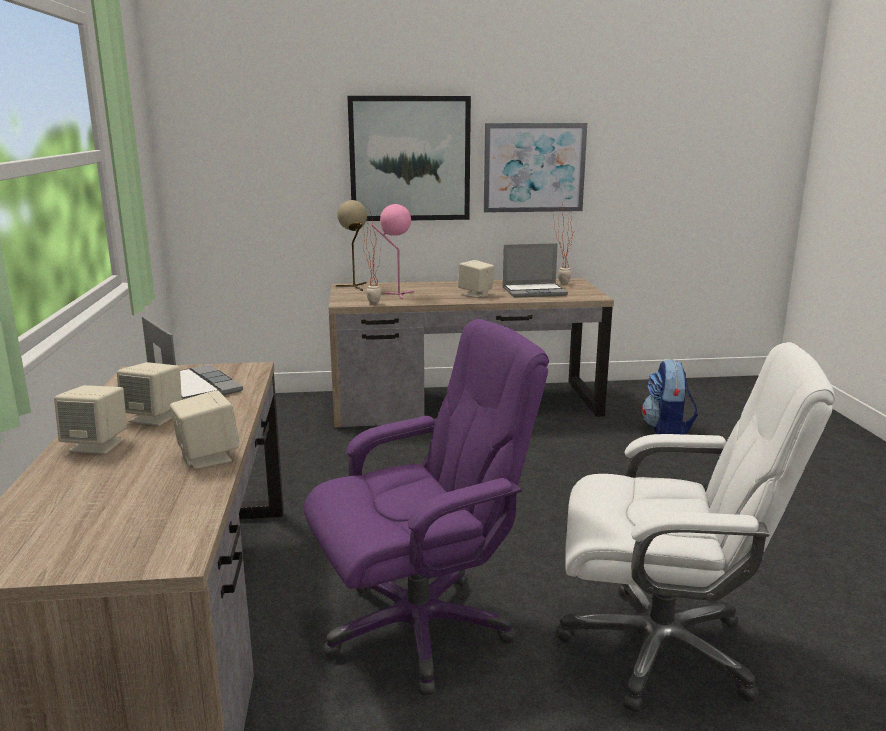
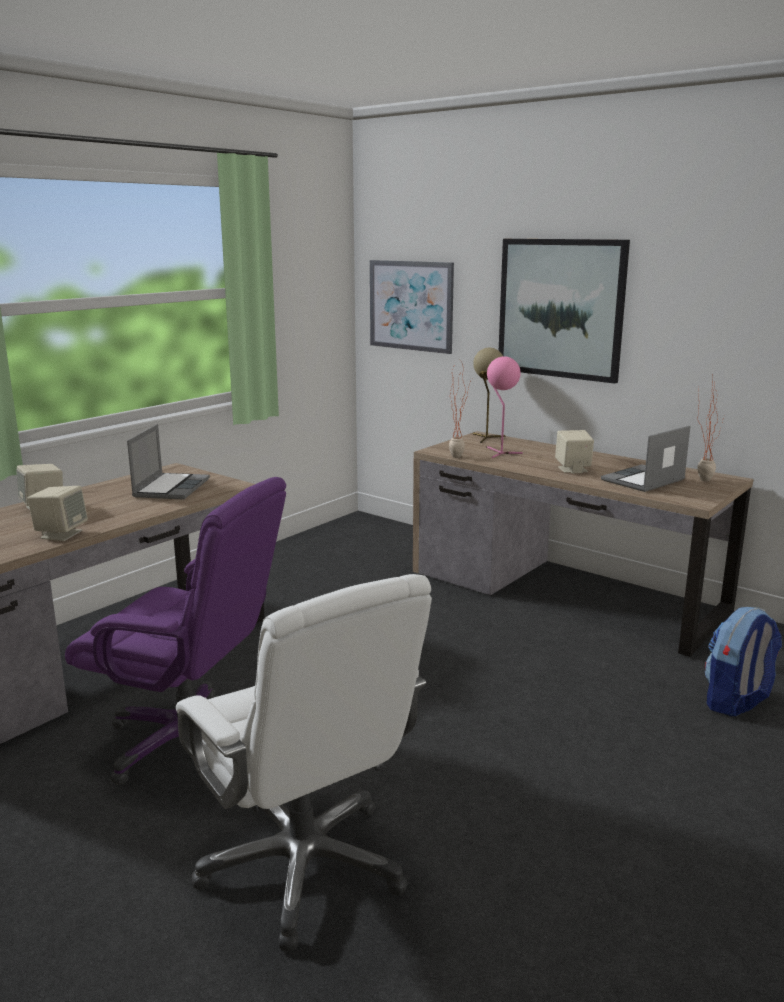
camera: 45 degrees right, 0 degrees up
beige speaker [117,362,182,426] -> none
picture [484,123,587,213] -> picture moved to [370,260,454,354]
laptop [503,243,568,298] -> laptop turned 105 degrees clockwise [601,426,690,492]

